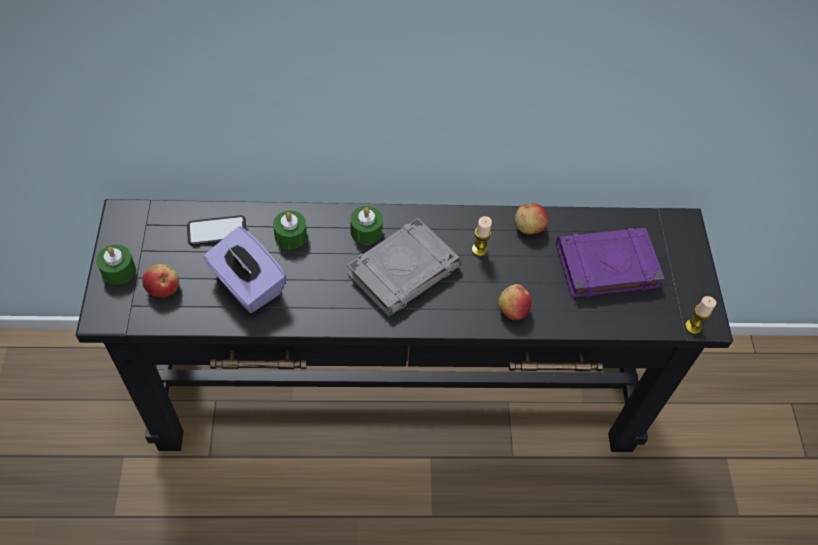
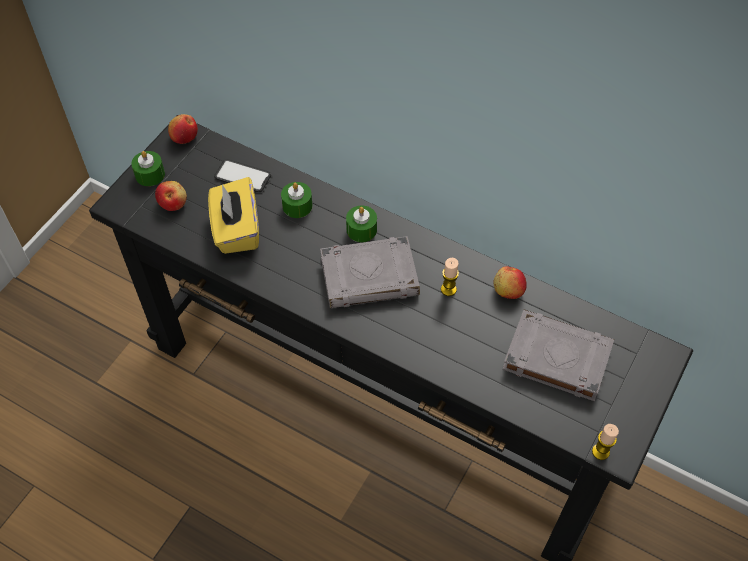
camera: 35 degrees right, 0 degrees up
purple tissue box [204,227,287,313] -> yellow tissue box [208,177,259,254]
apple [498,284,532,320] -> apple moved to [168,114,198,144]
purple book [556,228,665,298] -> grey book [502,309,614,401]

